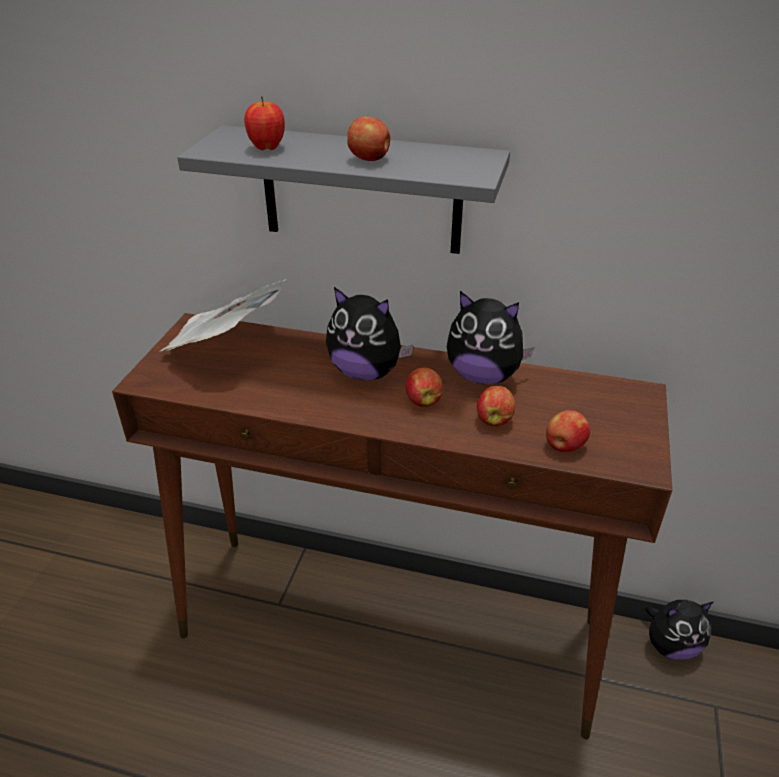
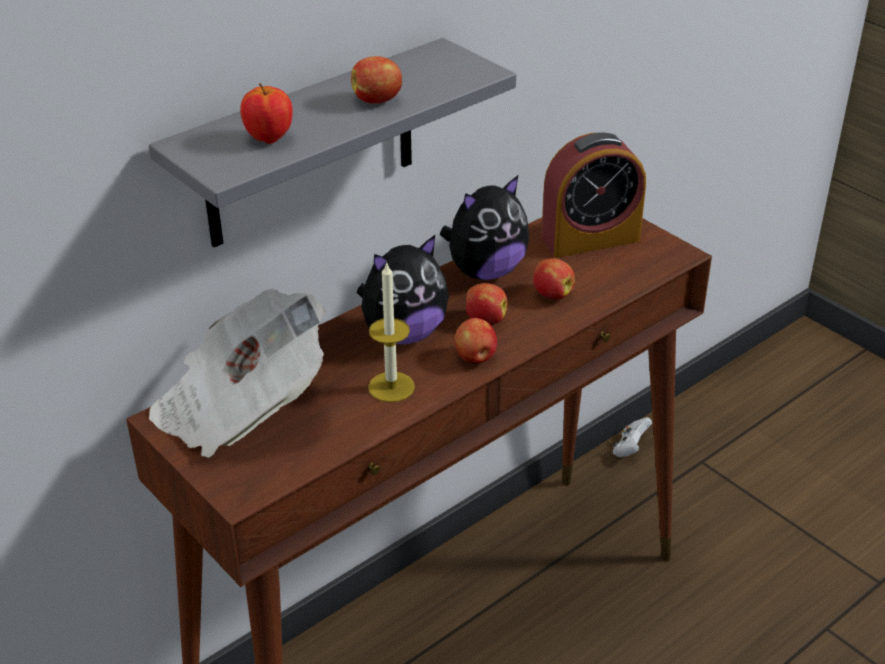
camera: 55 degrees left, 0 degrees up
apple [546,410,590,452] -> apple moved to [455,318,497,364]
plush toy [646,600,713,660] -> white game controller [612,417,652,457]
none -> candle [368,261,415,402]
none -> alarm clock [541,132,646,258]

